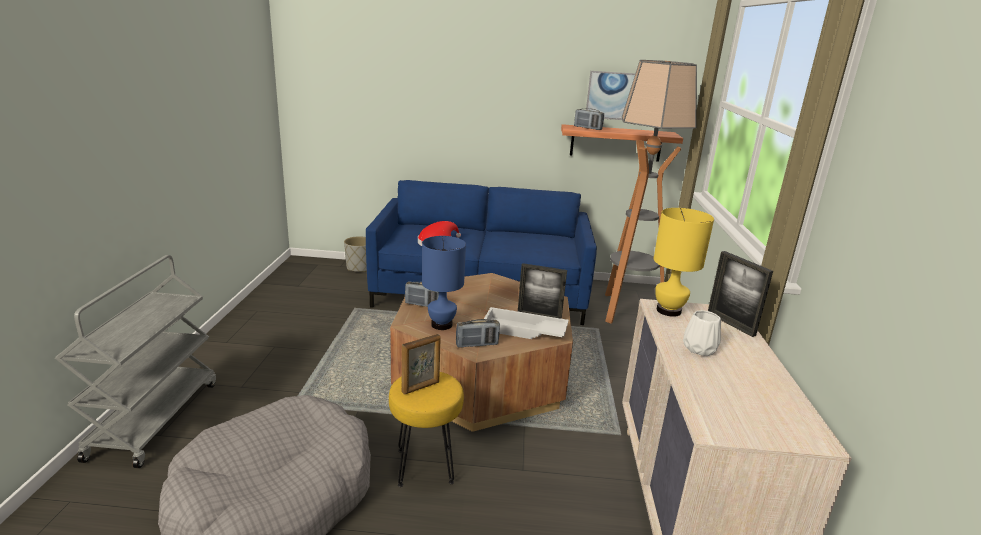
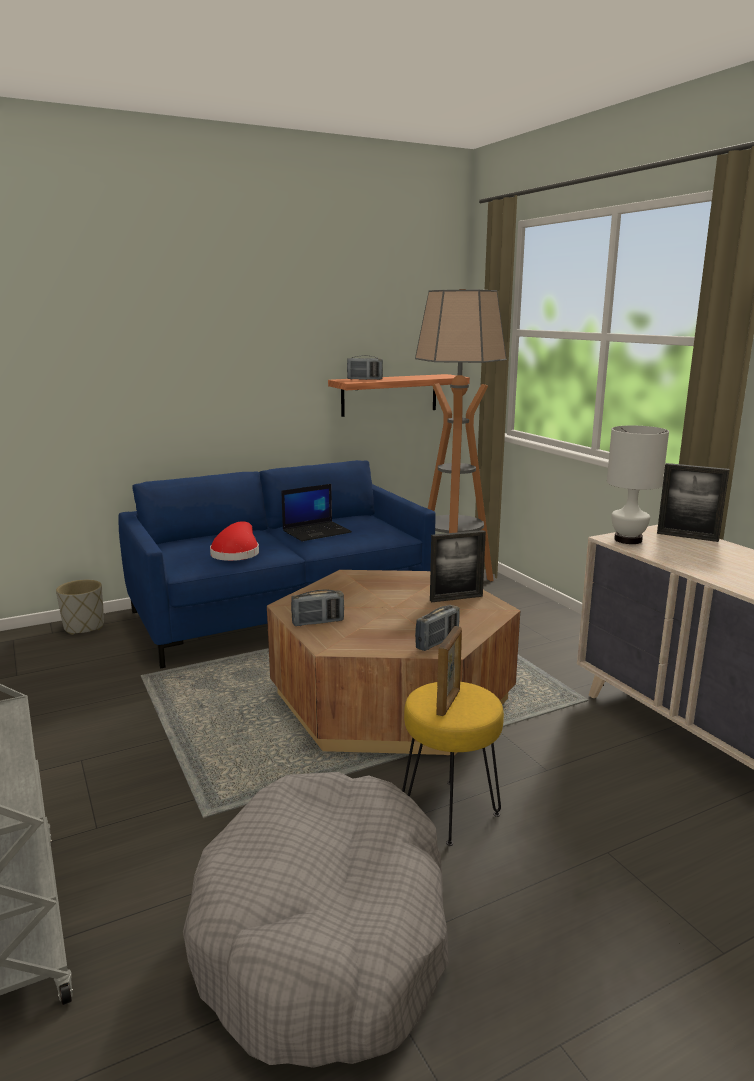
camera: 30 degrees left, 5 degrees down
blue table lamp [422,236,466,330] -> none
white tray [484,307,569,339] -> none
picture [586,71,635,120] -> none
yellow table lamp [654,208,714,317] -> white table lamp [607,426,669,544]
white vase [683,310,721,356] -> none
none -> laptop [281,484,352,541]

